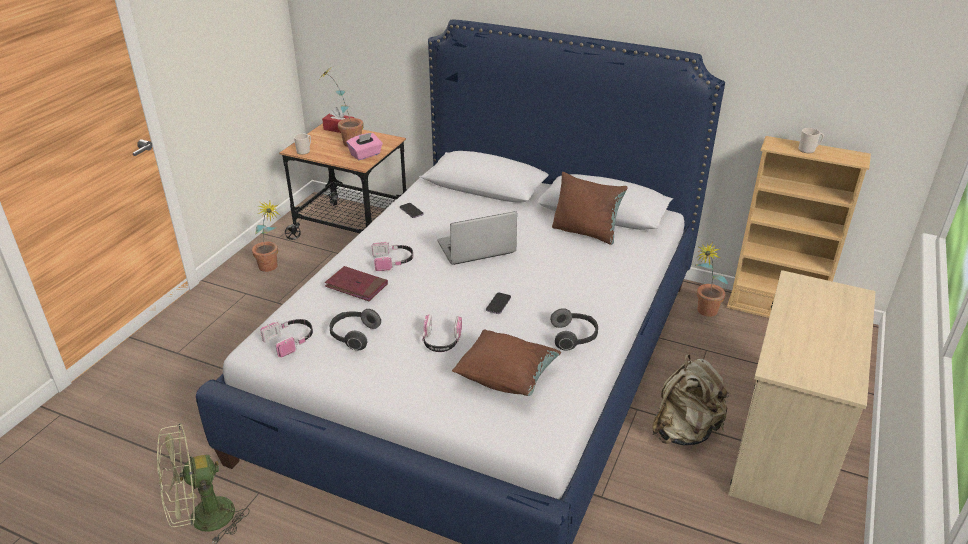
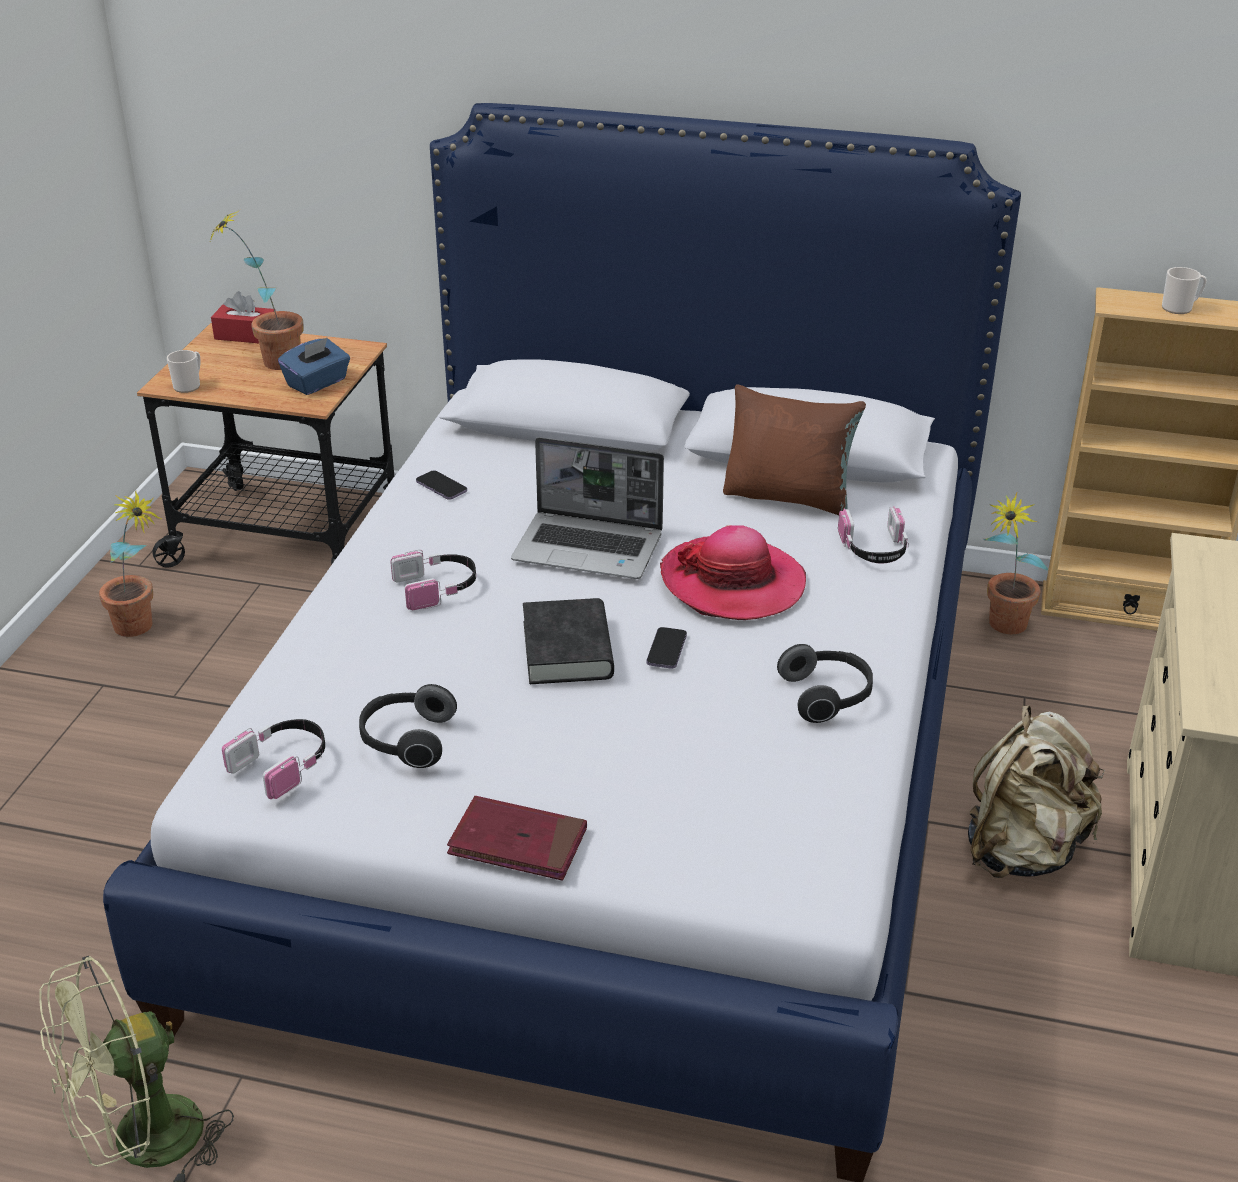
camera: 10 degrees left, 0 degrees up
red book [325,266,388,301] -> red book moved to [447,796,587,881]
pink tissue box [347,133,383,160] -> blue tissue box [278,337,350,395]
headphones [422,314,462,352] -> headphones moved to [838,506,909,563]
laptop [437,211,517,265] -> laptop turned 135 degrees counterclockwise [511,437,664,579]
brown pillow [452,329,561,396] -> none
none -> black book [523,598,614,684]
none -> hat [660,525,806,620]

